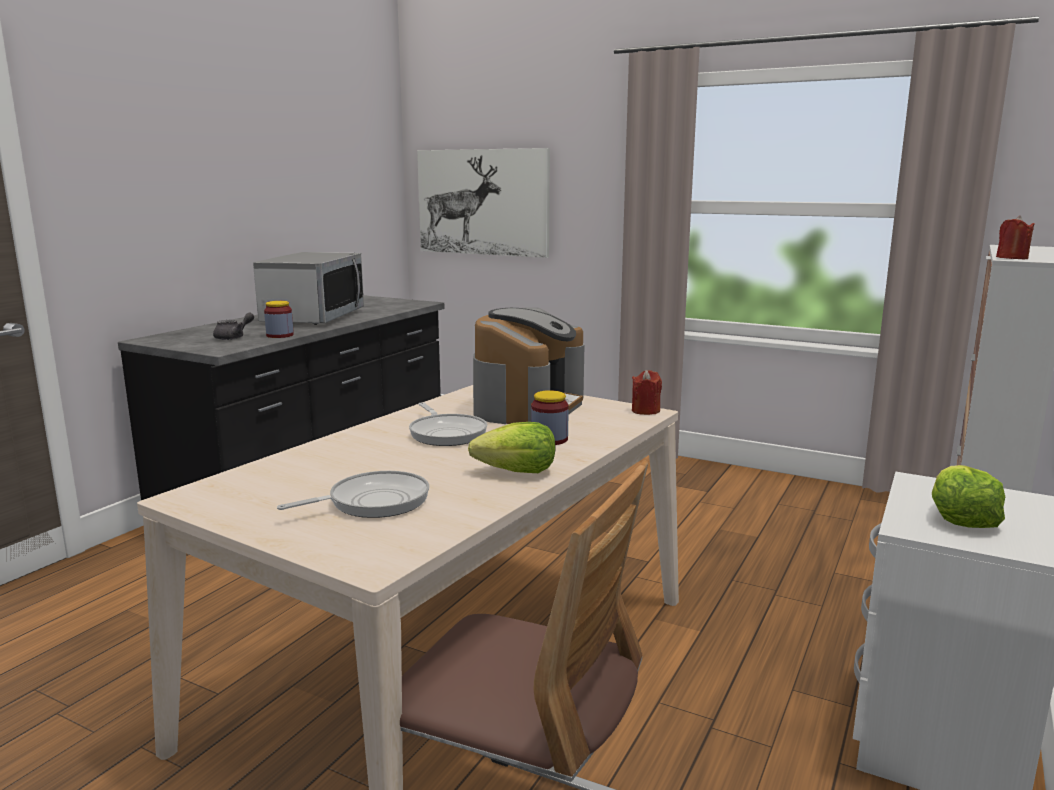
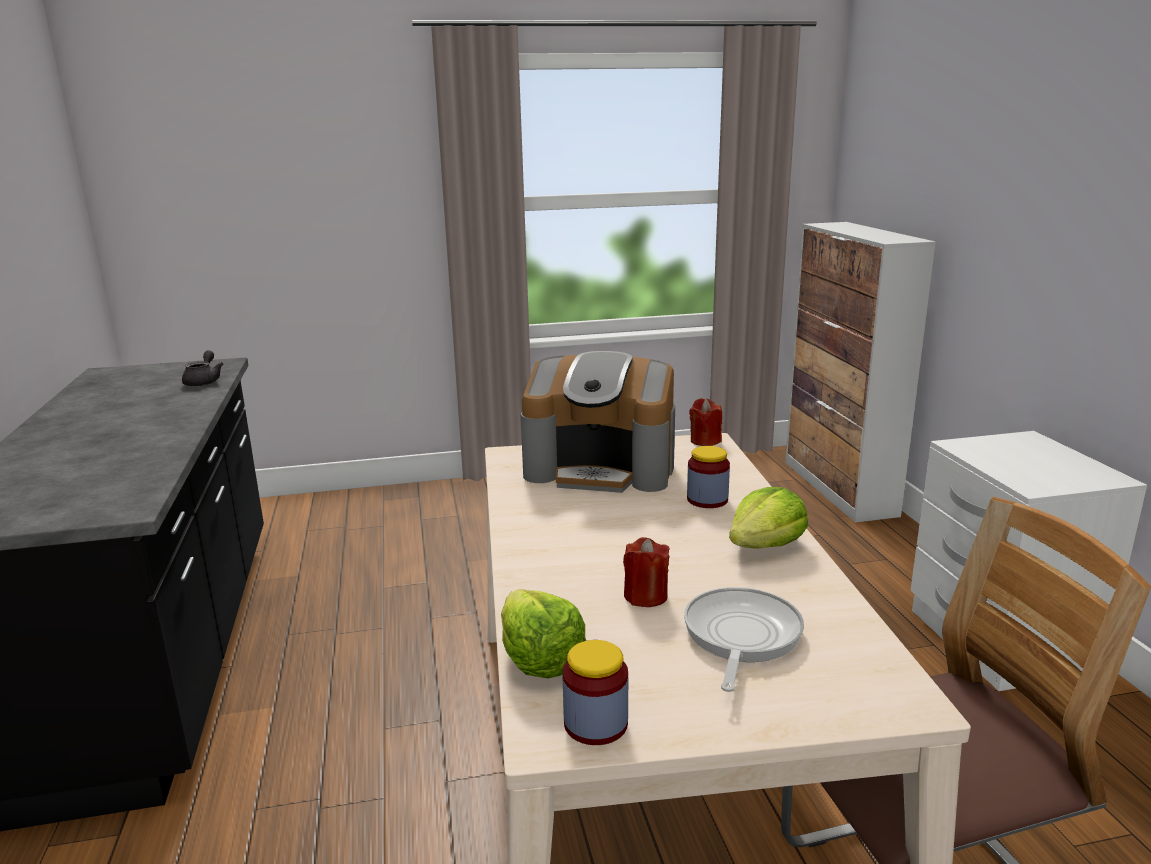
camera: 40 degrees left, 5 degrees up
grey teapot [213,313,254,340] -> grey teapot moved to [182,350,223,387]
microwave [253,252,364,325] -> none
jar [264,301,294,338] -> jar moved to [563,640,628,745]
frying pan [409,402,487,446] -> none
picture [417,148,550,258] -> none
coffee machine [473,307,585,424] -> coffee machine turned 120 degrees clockwise [521,351,675,493]
lettuce [932,465,1005,528] -> lettuce moved to [501,589,586,678]
red candle [996,216,1035,259] -> red candle moved to [623,537,670,607]

